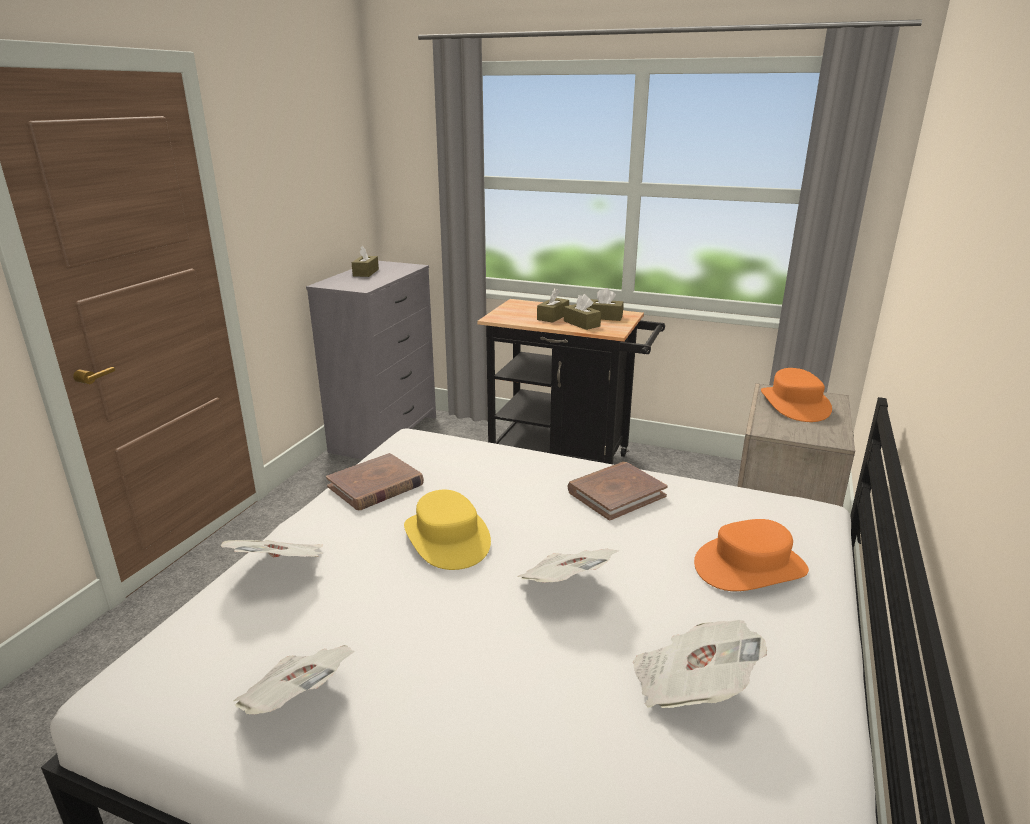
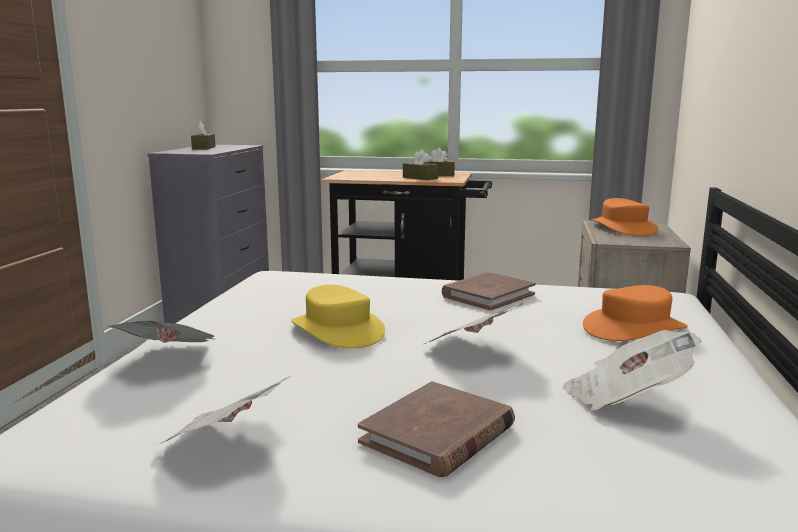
camera: 10 degrees left, 10 degrees down
brown book [326,453,424,510] -> brown book moved to [358,381,515,477]
brown tissue box [537,288,569,323] -> none

